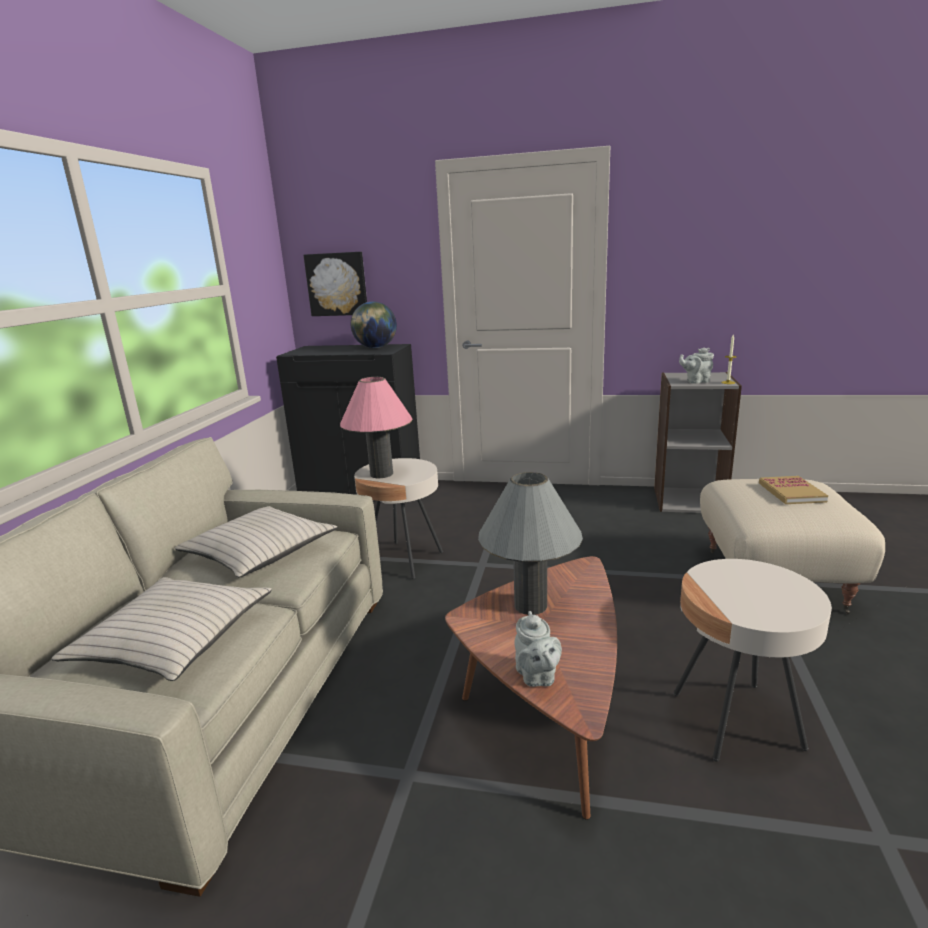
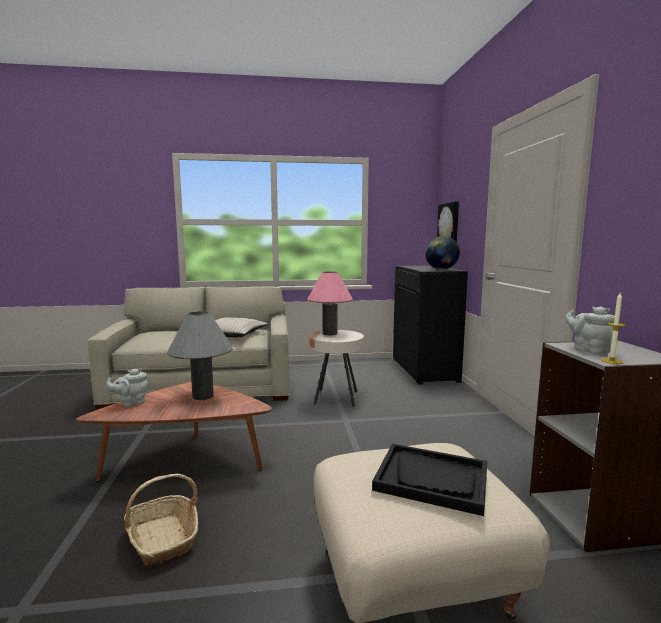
camera: 70 degrees right, 10 degrees down
beige pillow [51,577,272,681] -> none
beige side table [673,559,832,762] -> basket [124,474,198,566]
book [759,476,828,504] -> black tray [372,444,487,516]

